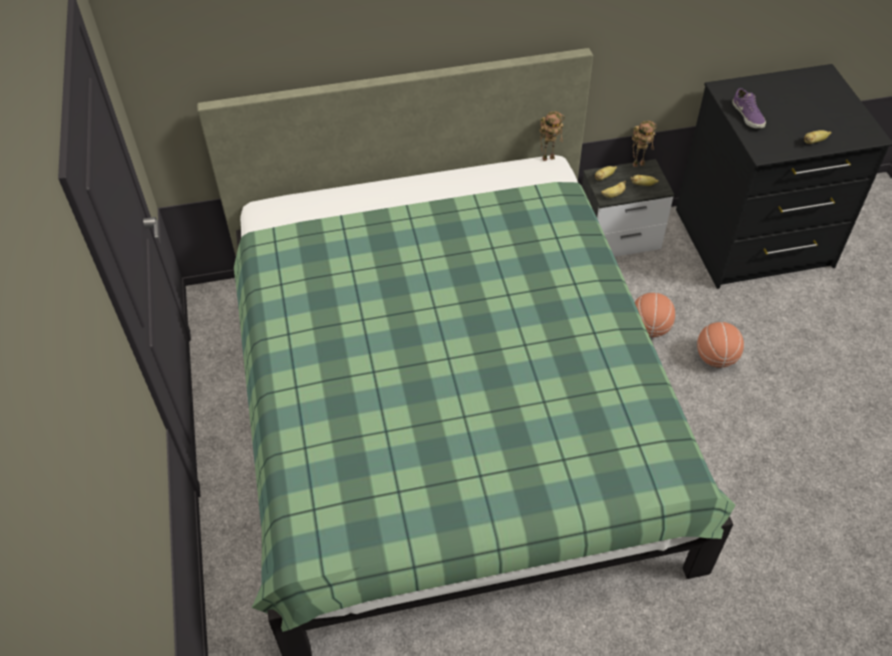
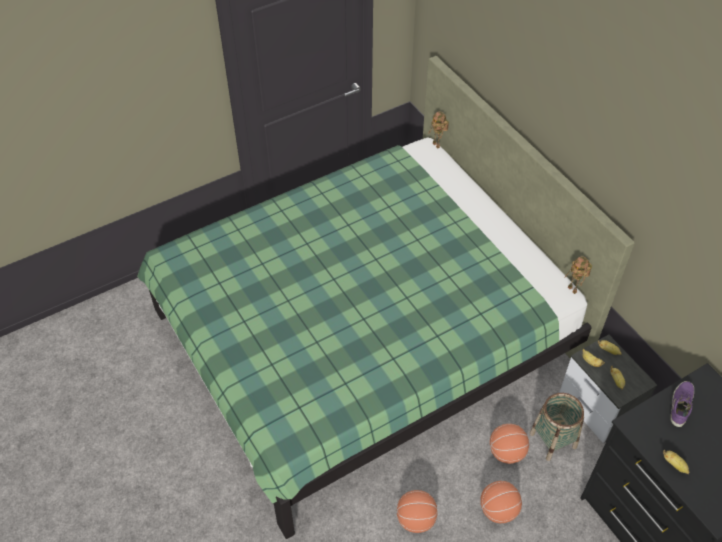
camera: 70 degrees right, 0 degrees up
toy robot [632,121,657,167] -> toy robot moved to [428,112,449,149]
purple shoe [732,88,766,129] -> purple shoe turned 150 degrees clockwise [671,381,694,427]
none -> basketball [397,490,438,533]
none -> basket [530,393,584,461]

